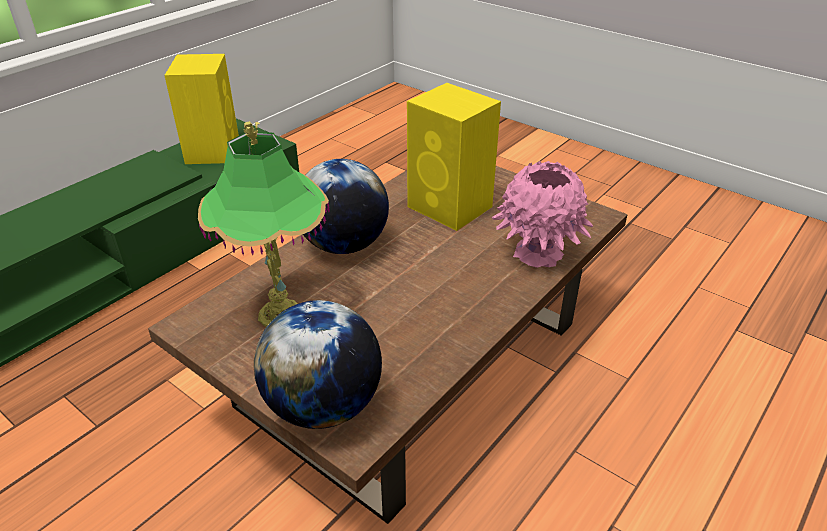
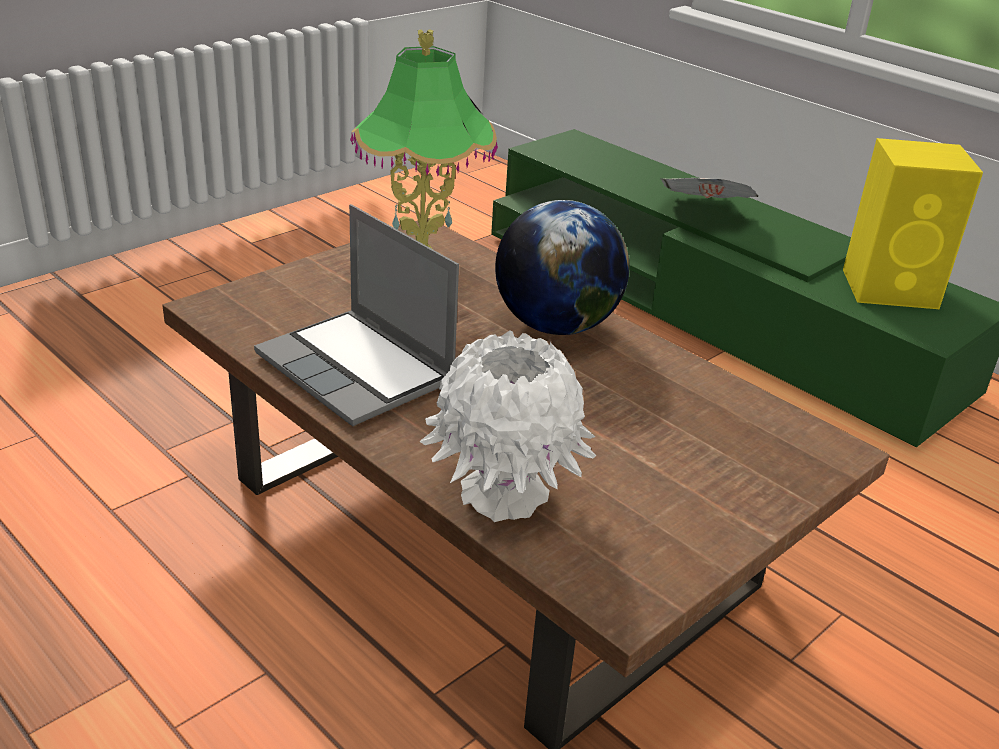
camera: 95 degrees right, 5 degrees down
globe [254,300,382,429] -> none
yellow speaker [407,83,501,231] -> none
pink vase [492,161,593,268] -> white vase [419,330,596,522]
none -> laptop [254,204,459,426]
none -> newspaper [659,178,759,198]

